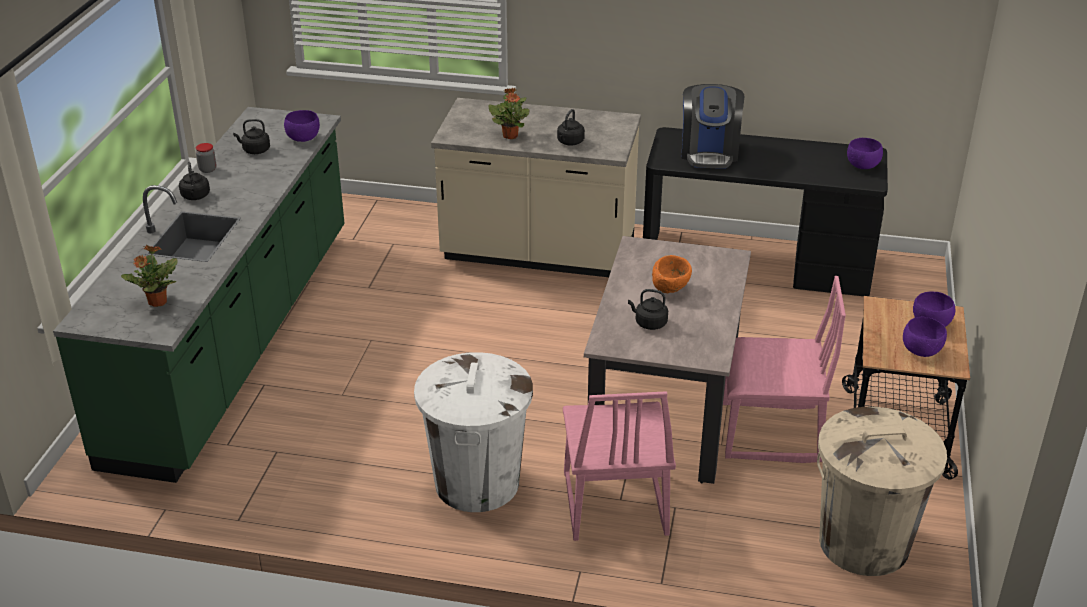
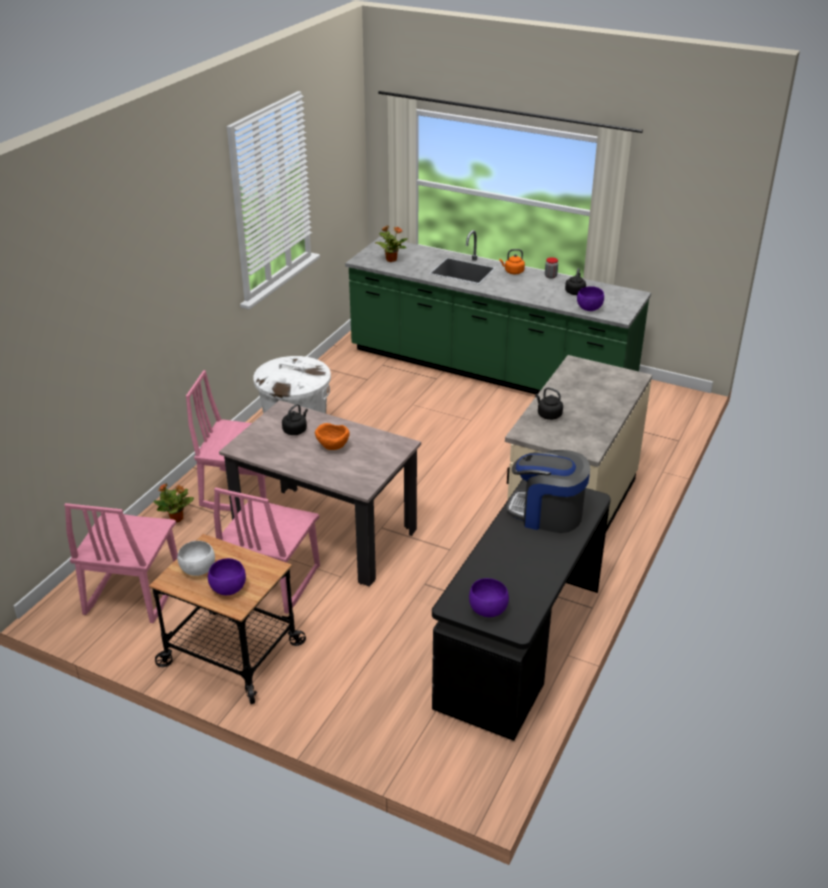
camera: 105 degrees right, 0 degrees up
black kettle [179,162,210,200] -> orange kettle [499,249,525,274]
potted plant [488,88,529,139] -> potted plant moved to [154,483,194,523]
beige trash can [817,407,947,576] -> pink chair [64,503,178,623]
purple bowl [903,317,947,357] -> white bowl [177,541,215,576]

